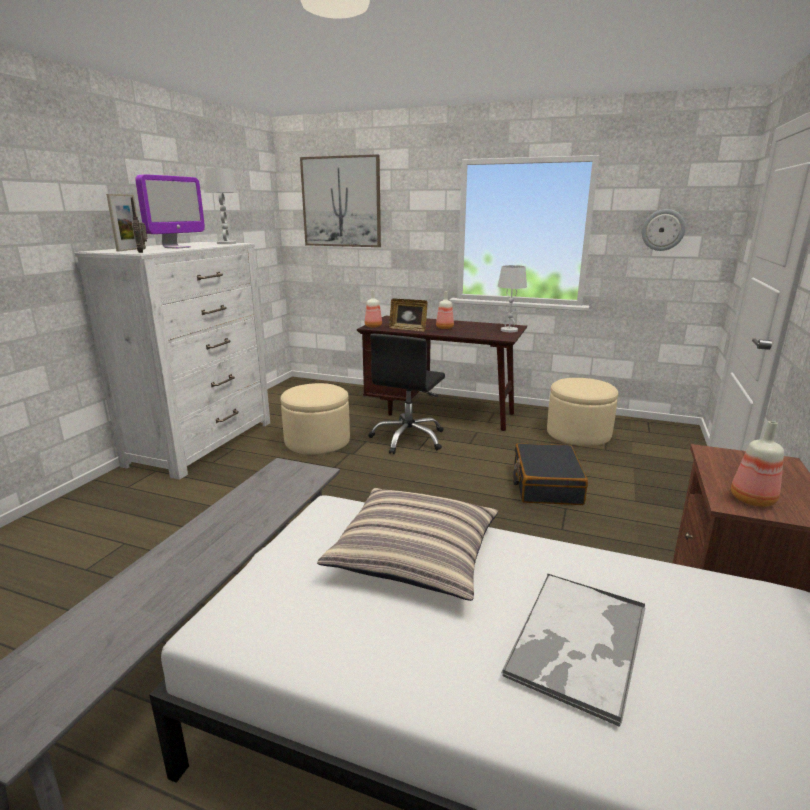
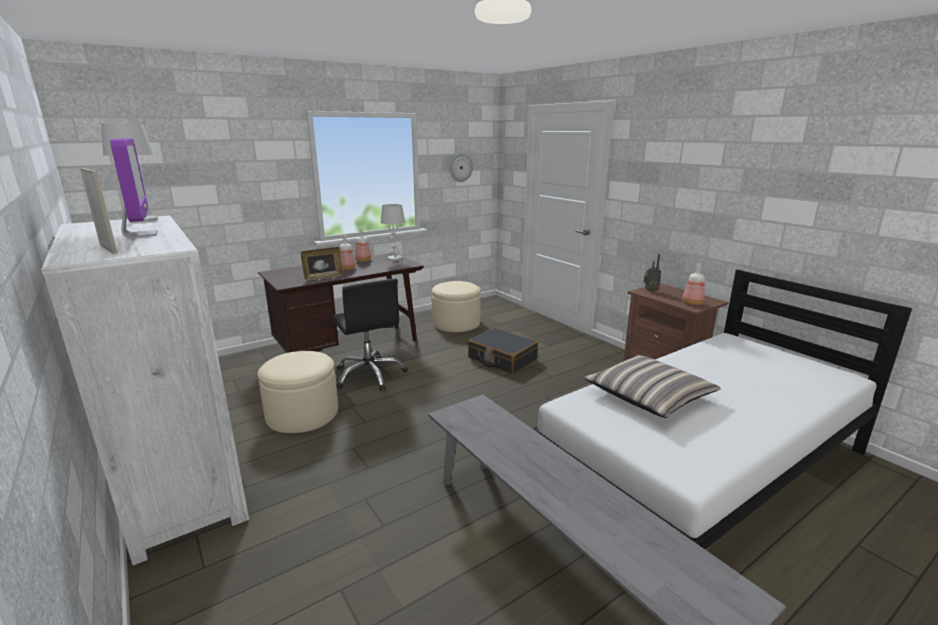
camera: 55 degrees left, 0 degrees up
radio [131,197,148,253] -> radio moved to [643,254,661,292]
picture [300,154,381,247] -> none
bottle [365,290,382,328] -> bottle moved to [355,229,371,262]
tray [501,573,645,727] -> none

